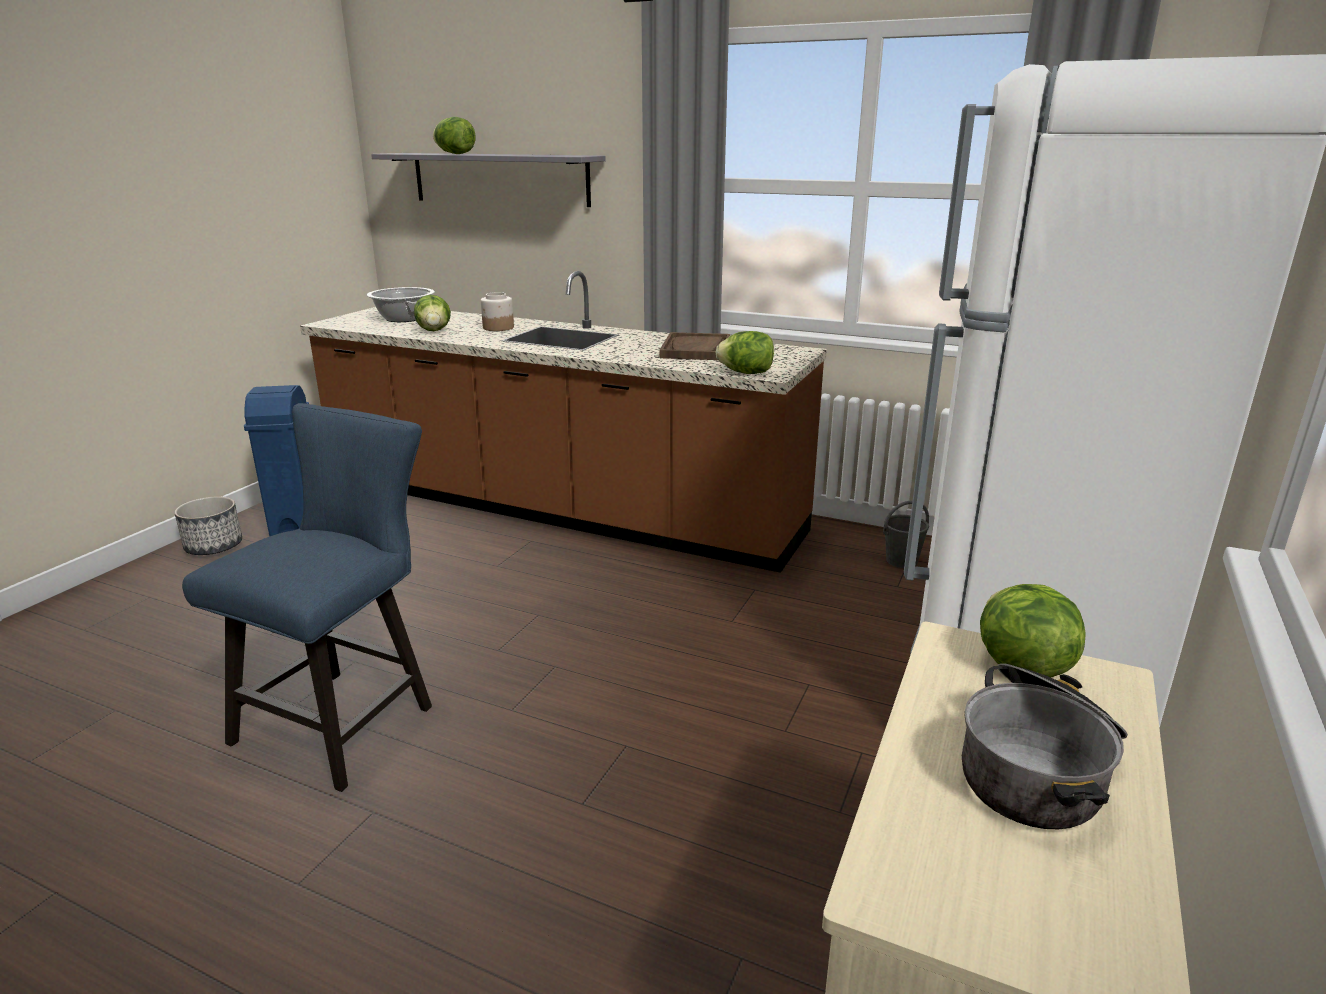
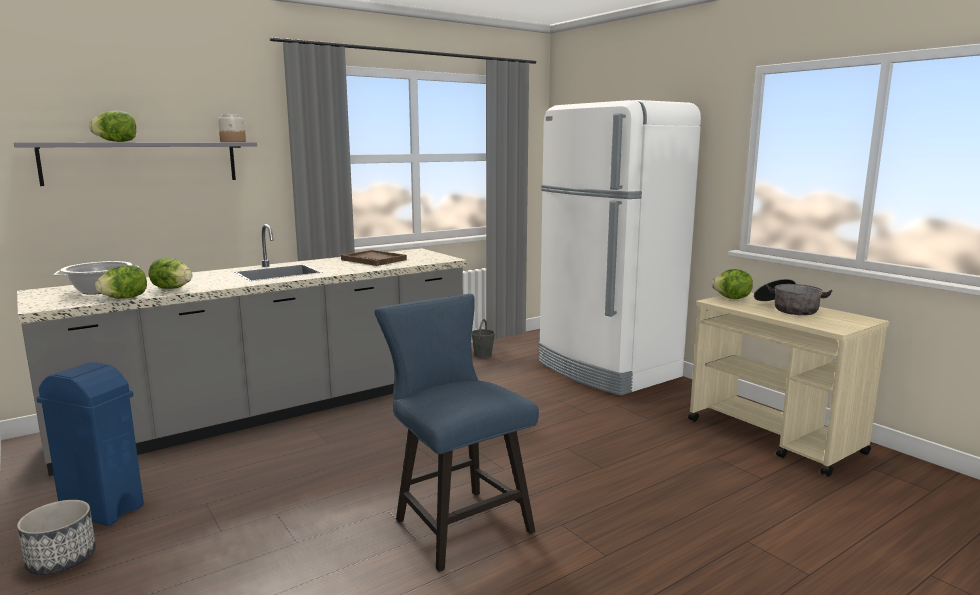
camera: 60 degrees left, 10 degrees down
brown counter [300,271,827,573] -> grey counter [17,224,467,476]
jar [481,292,514,331] -> jar moved to [218,114,246,142]
lettuce [716,331,774,374] -> lettuce moved to [95,265,147,299]

